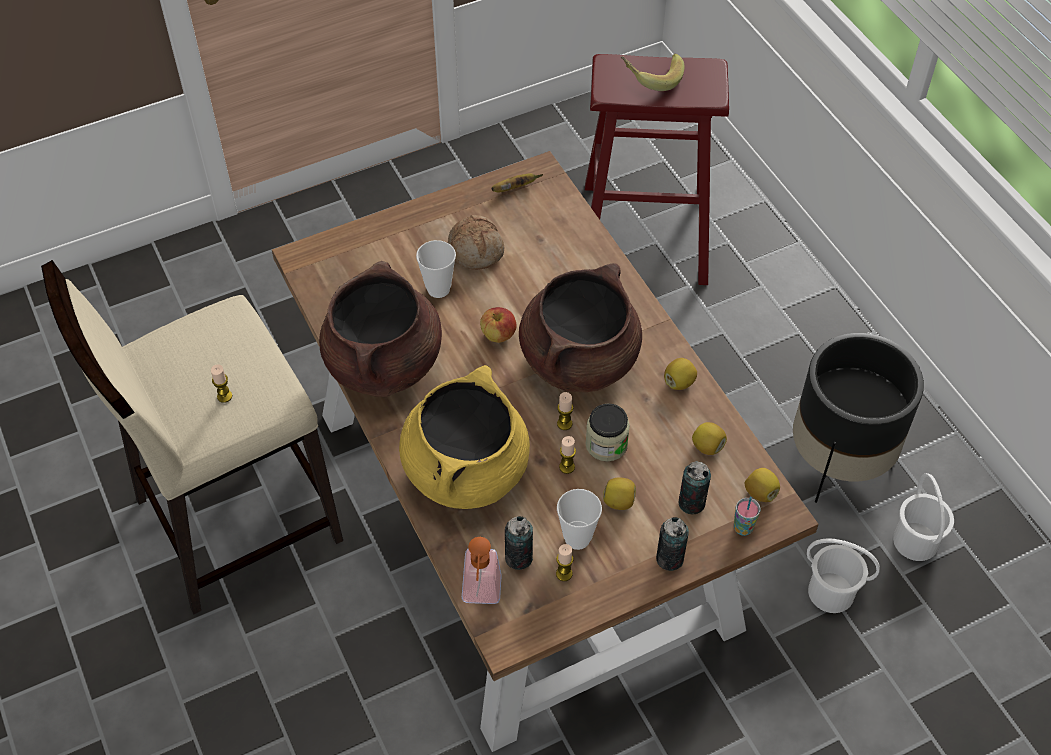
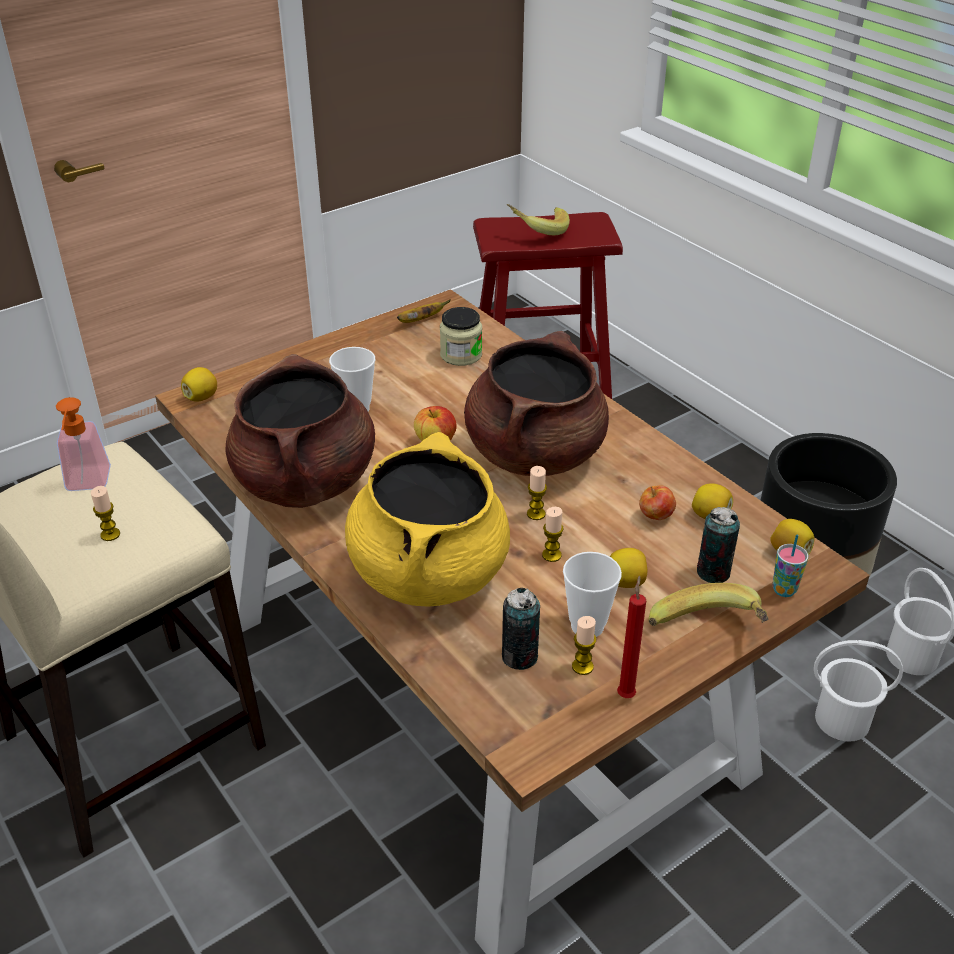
camera: 10 degrees left, 15 degrees down
bread [448,215,505,270] -> none
soap dispenser [462,537,502,604] -> soap dispenser moved to [56,397,111,491]
jar [585,403,630,462] -> jar moved to [440,307,482,366]
can [656,517,689,571] -> banana [649,583,769,626]
lemon [664,358,697,390] -> lemon moved to [181,367,217,402]
none -> red candle [617,575,646,698]
none -> apple [639,485,676,520]

